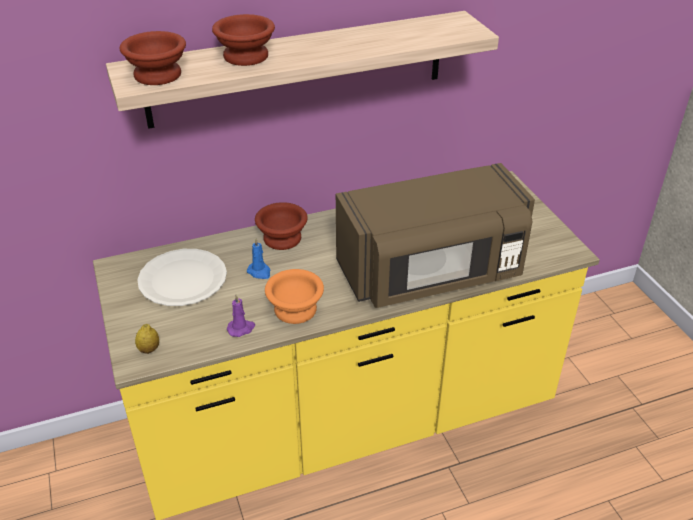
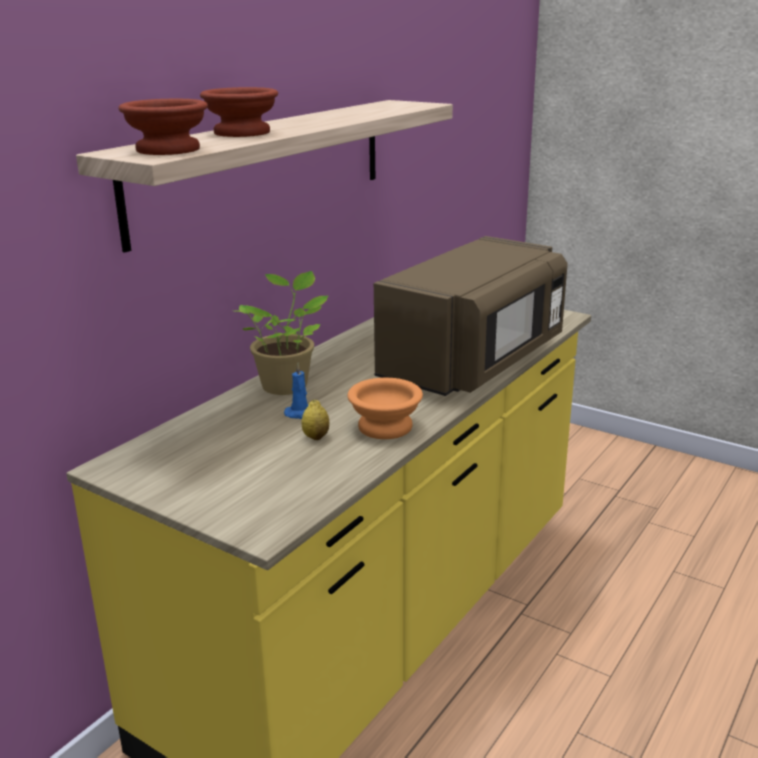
camera: 35 degrees left, 15 degrees down
lemon [135,324,159,354] -> lemon moved to [302,400,330,440]
white plate [137,249,227,306] -> none
purple candle [227,294,255,337] -> none
brown bowl [255,202,308,250] -> potted plant [236,271,329,395]

